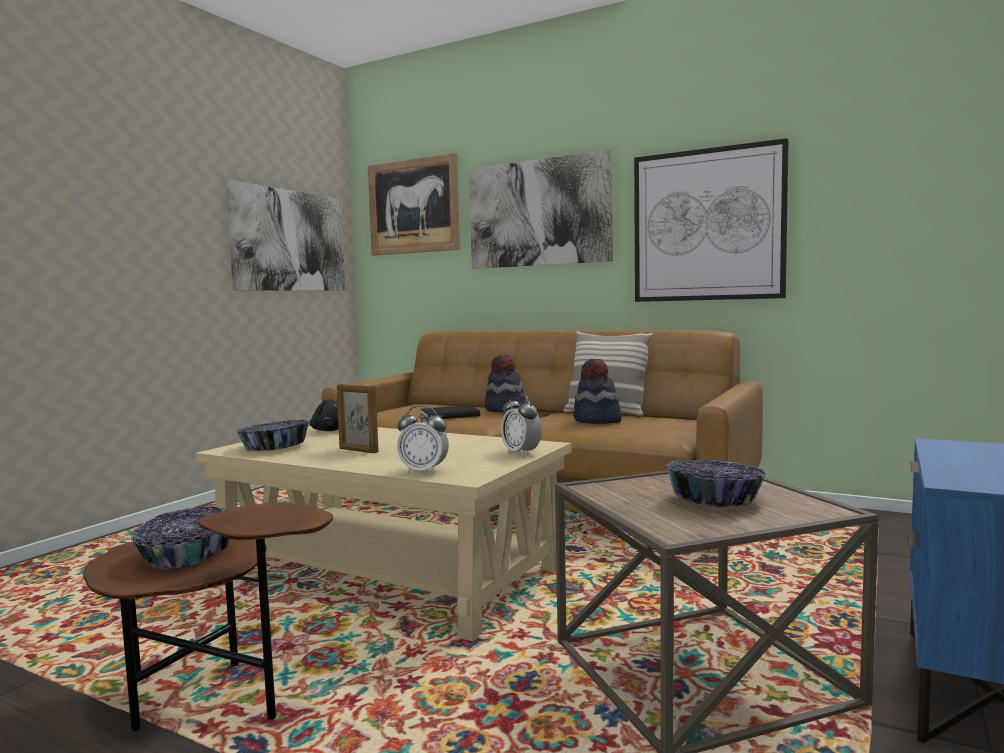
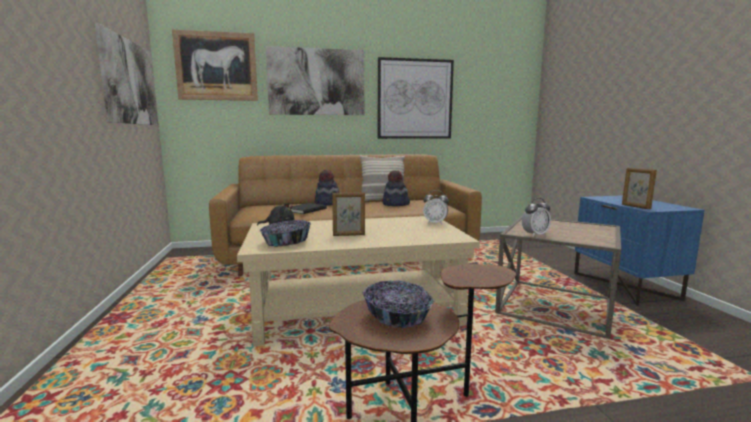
camera: 40 degrees left, 5 degrees up
alarm clock [397,406,449,474] -> alarm clock moved to [522,198,551,237]
bowl [666,460,767,507] -> none
none -> picture frame [622,168,657,209]

